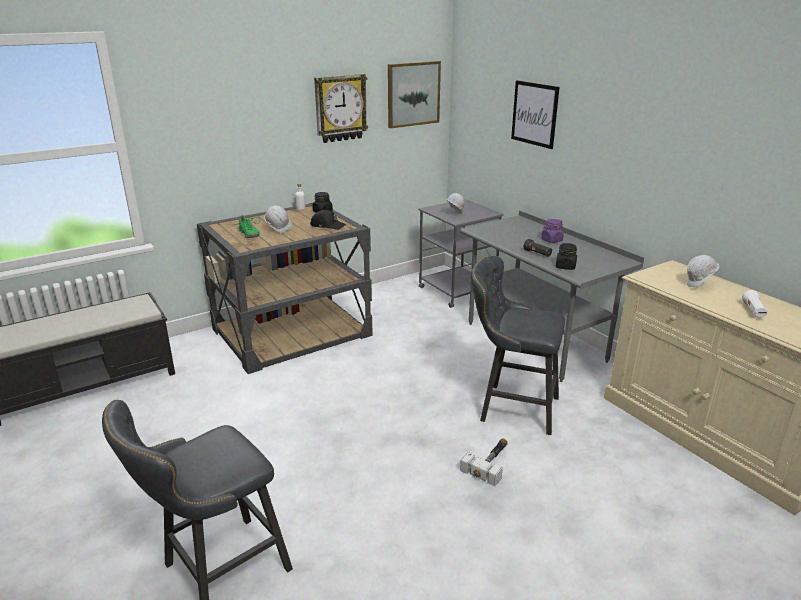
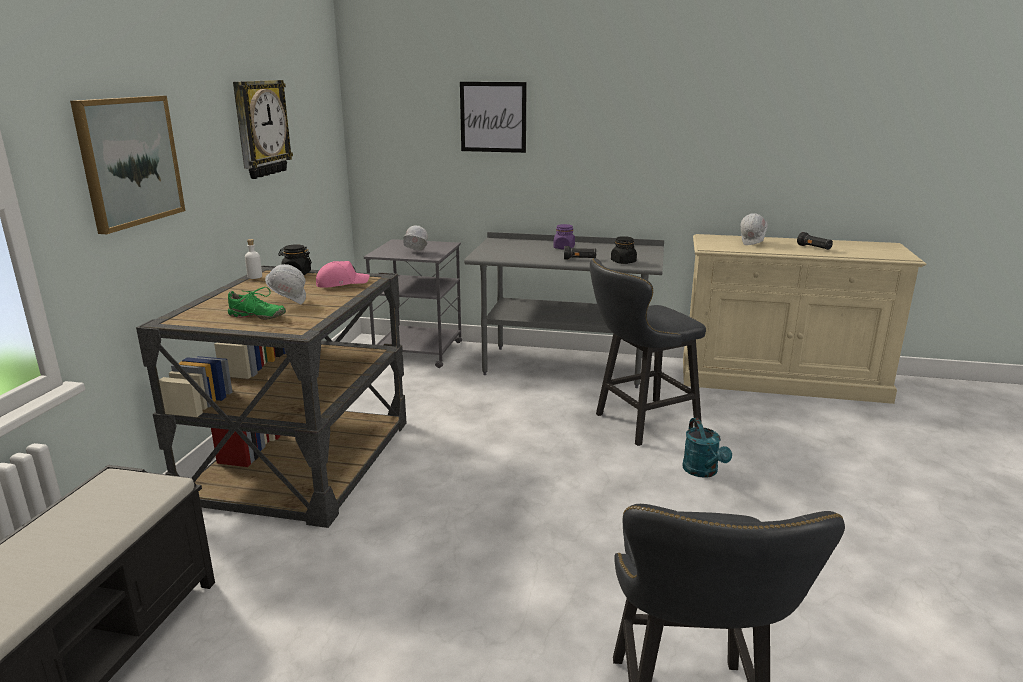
camera: 45 degrees left, 5 degrees down
black cap [310,210,346,230] -> pink cap [316,261,369,288]
picture [388,61,441,128] -> picture moved to [70,96,186,234]
hammer [460,439,508,486] -> turquoise watering can [683,418,732,478]
white flashlight [742,290,768,318] -> black flashlight [797,232,833,250]

